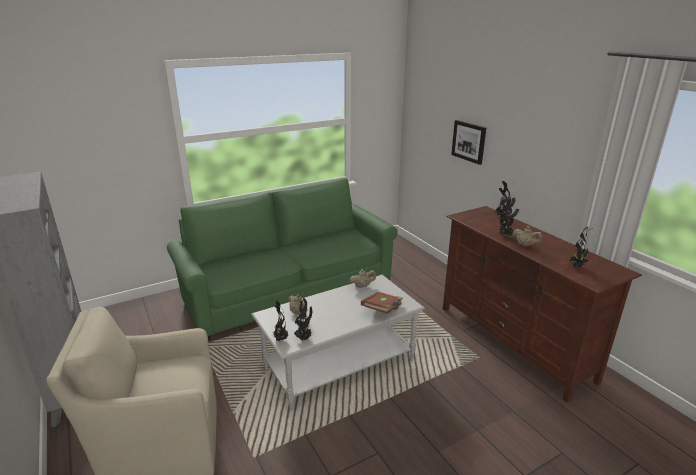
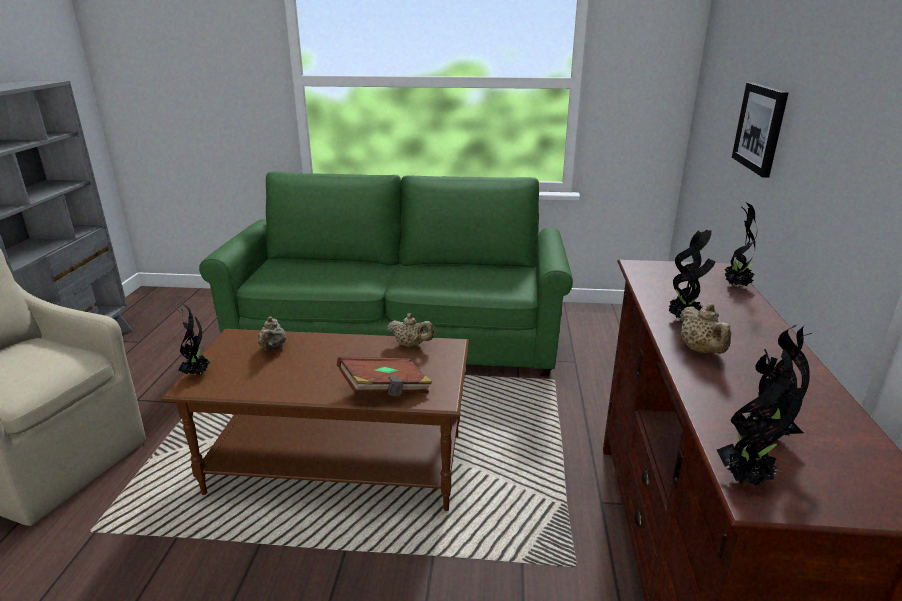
camera: 35 degrees right, 0 degrees up
grey coffee table [251,275,425,411] -> brown coffee table [162,329,469,511]
potted plant [294,297,312,340] -> potted plant moved to [717,349,803,485]

